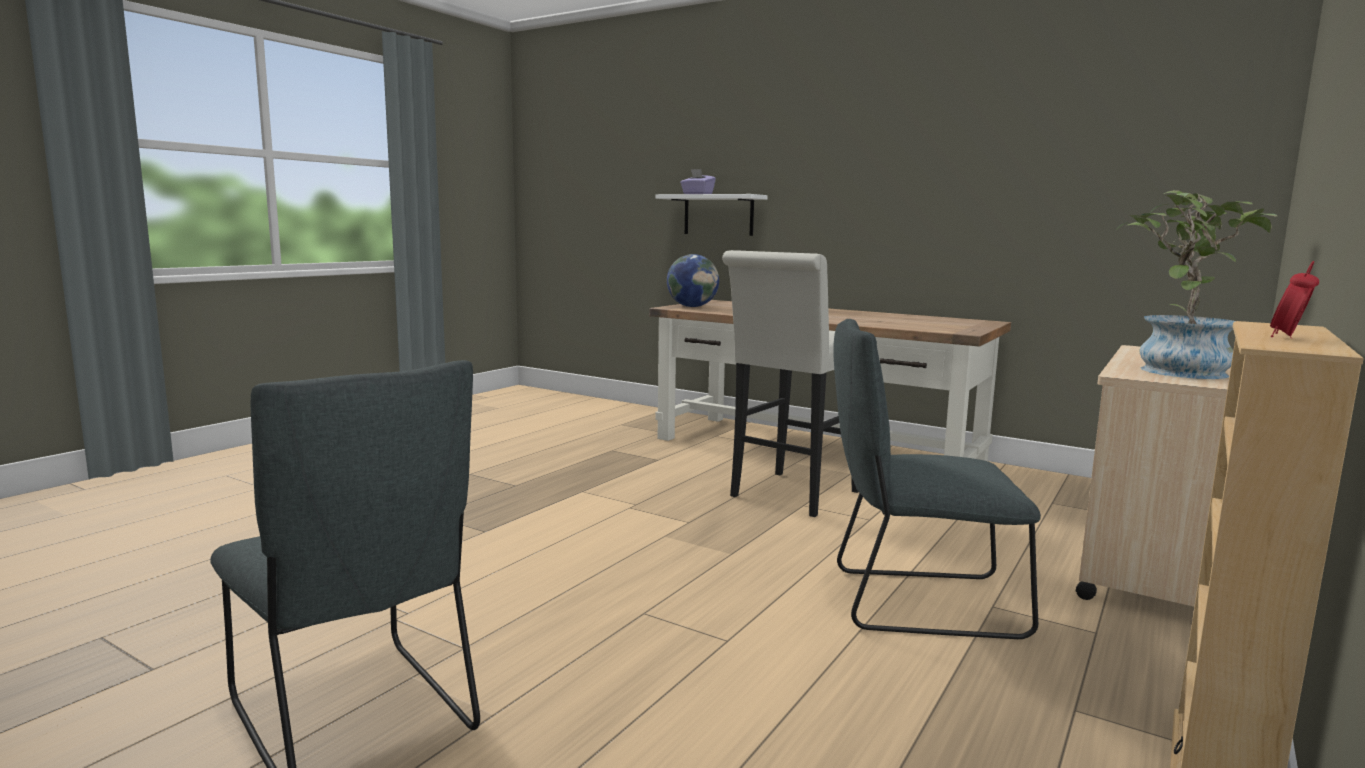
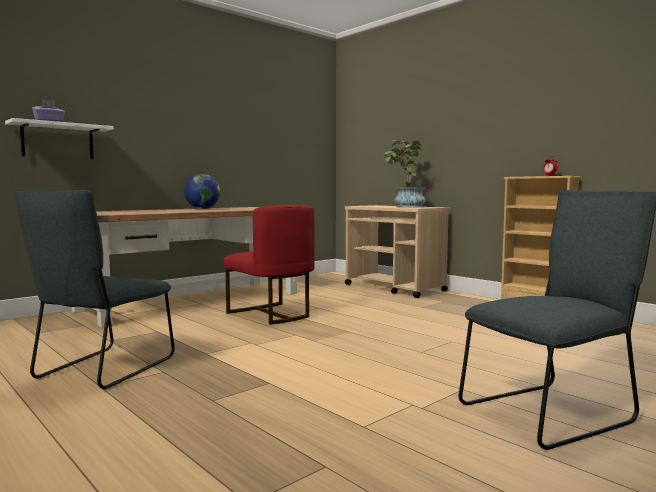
camera: 75 degrees left, 5 degrees down
globe [667,254,719,307] -> globe moved to [184,174,220,209]
white stool [722,250,859,517] -> red chair [224,205,315,325]
grey chair [833,319,1041,639] -> grey chair moved to [15,190,175,389]

